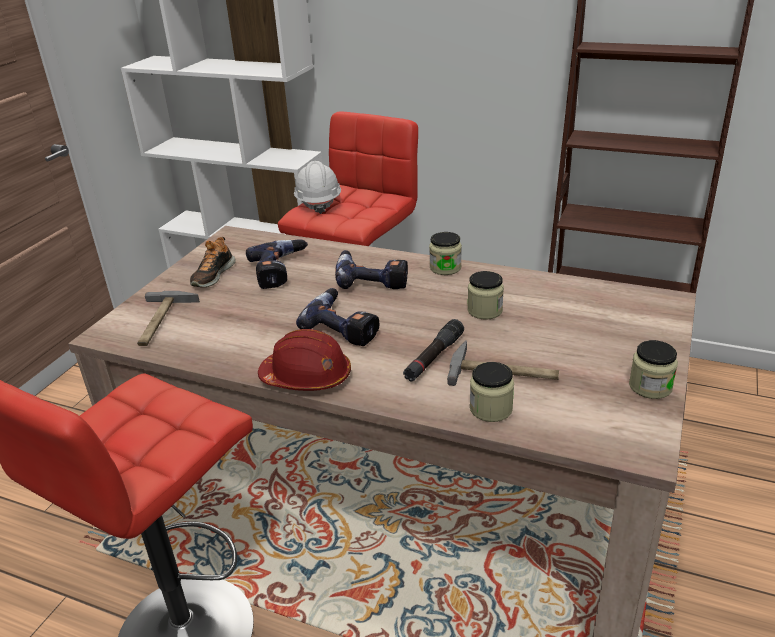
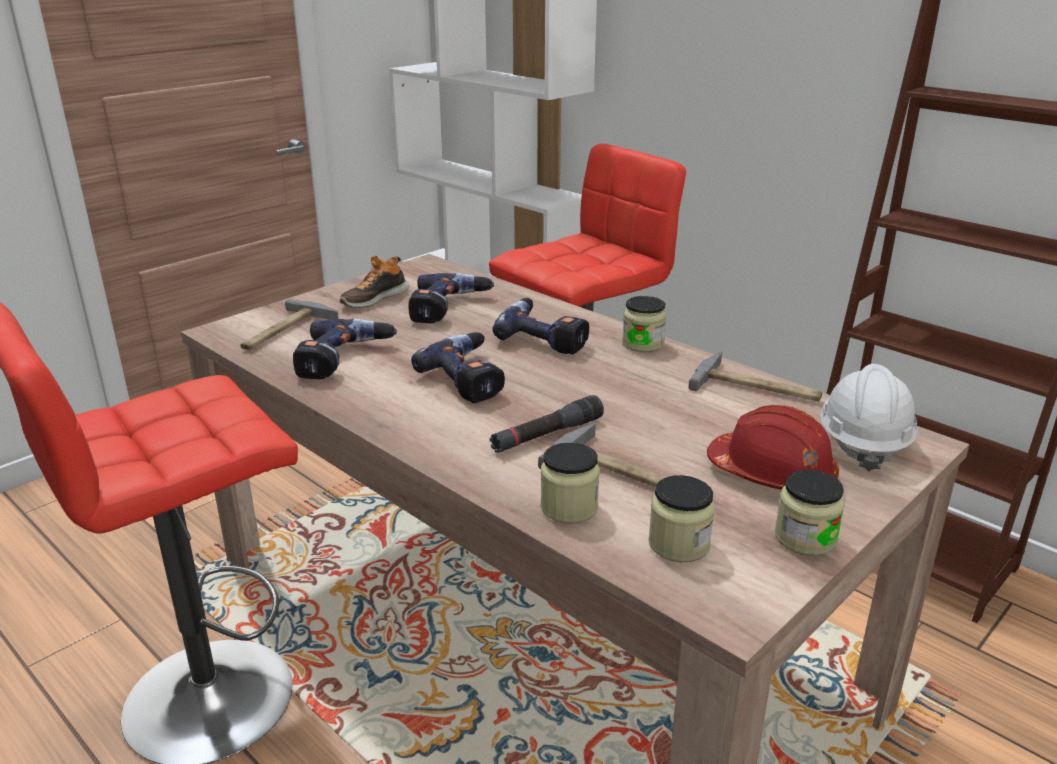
camera: 20 degrees right, 5 degrees down
red hard hat [258,329,351,391] -> red hard hat moved to [707,405,839,490]
white hard hat [294,161,341,214] -> white hard hat moved to [820,364,918,471]
jar [468,271,504,320] -> jar moved to [648,475,715,562]
none -> power drill [293,319,397,379]
none -> hammer [689,352,822,402]

